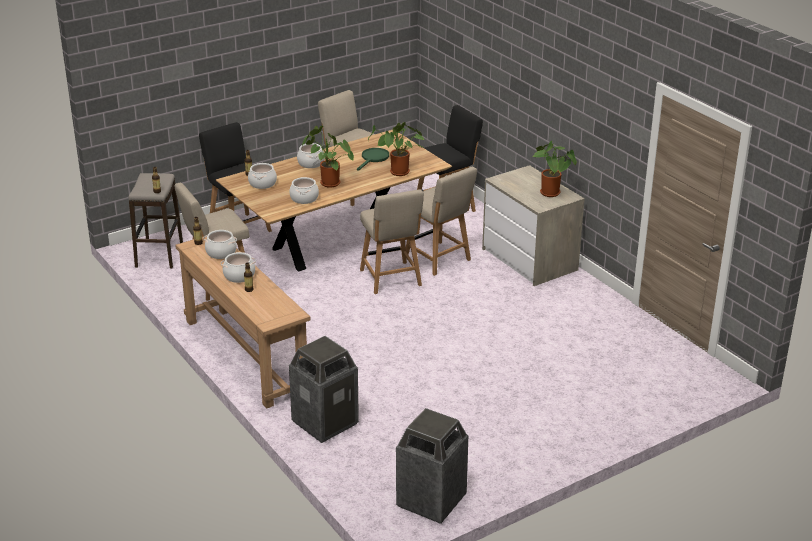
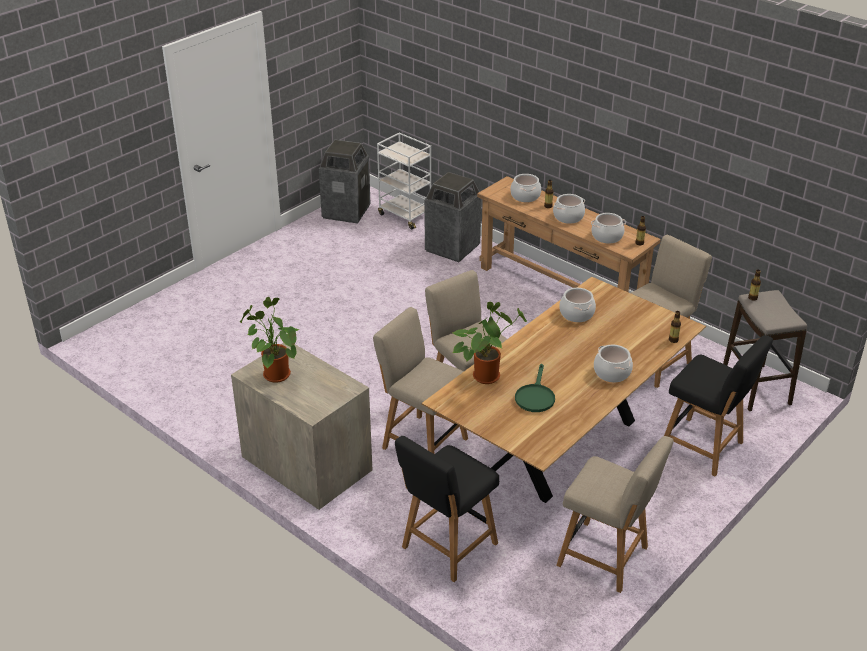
camera: 165 degrees right, 5 degrees up
cooking pot [248,163,277,189] -> cooking pot moved to [510,174,541,202]
potted plant [302,126,354,188] -> none
none -> white cart [377,133,431,229]

